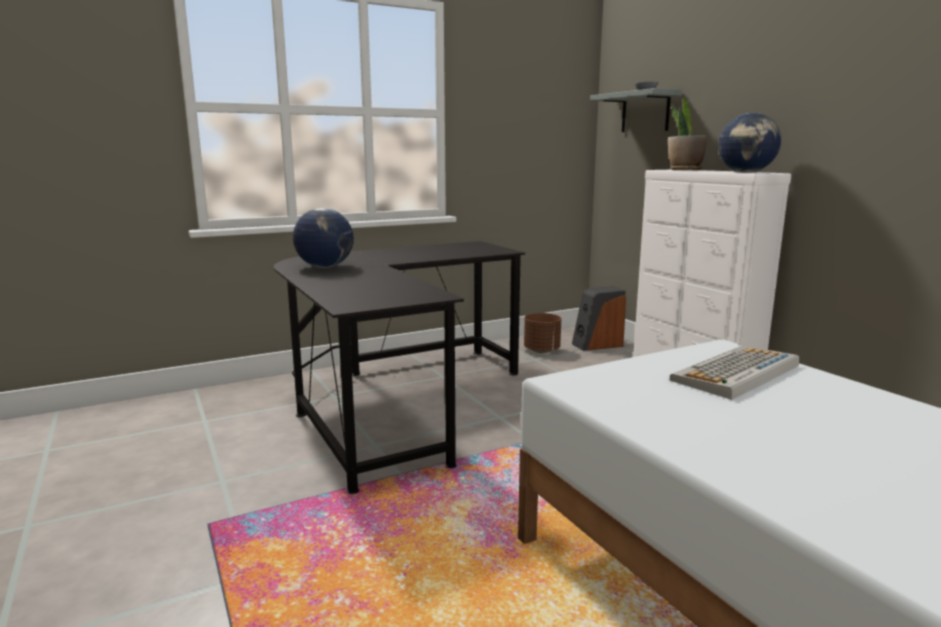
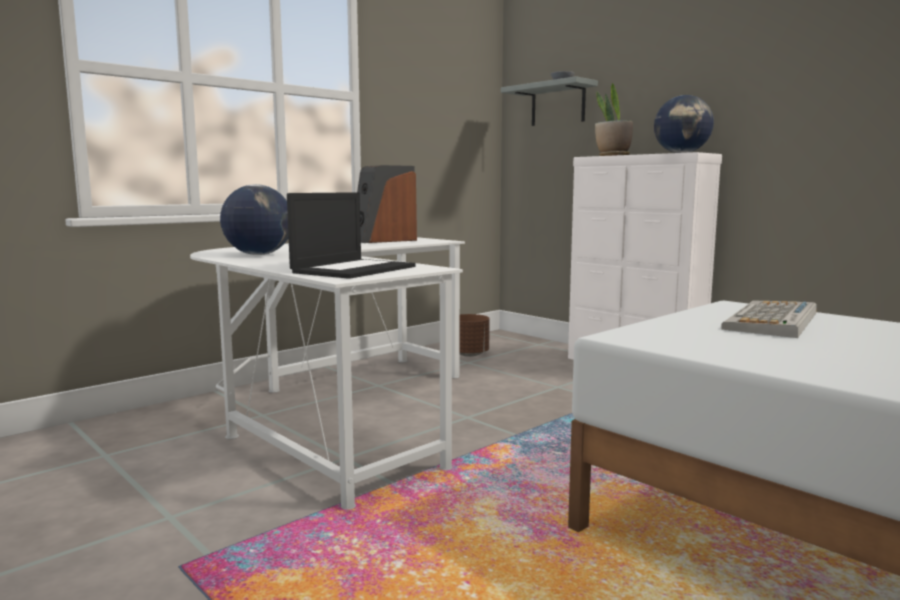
camera: 15 degrees left, 5 degrees down
black desk [274,241,525,494] -> white desk [190,237,465,510]
speaker [572,286,626,351] -> speaker moved to [357,165,417,243]
none -> laptop [287,192,416,279]

